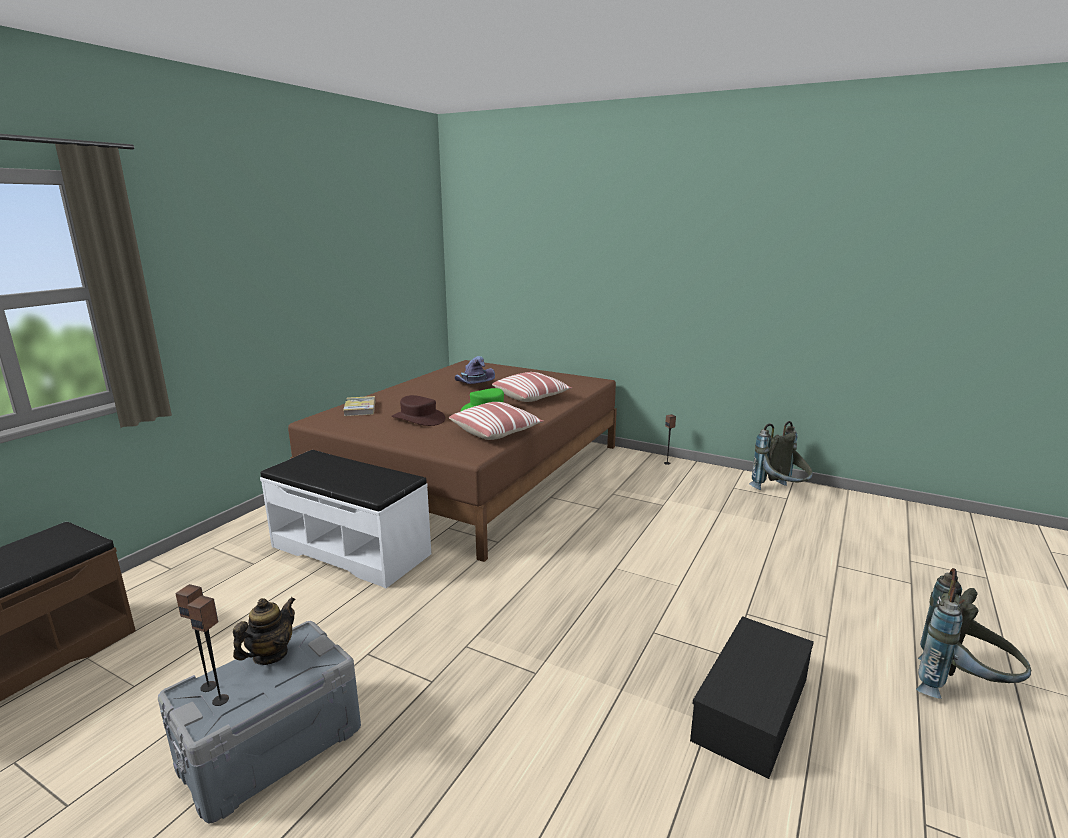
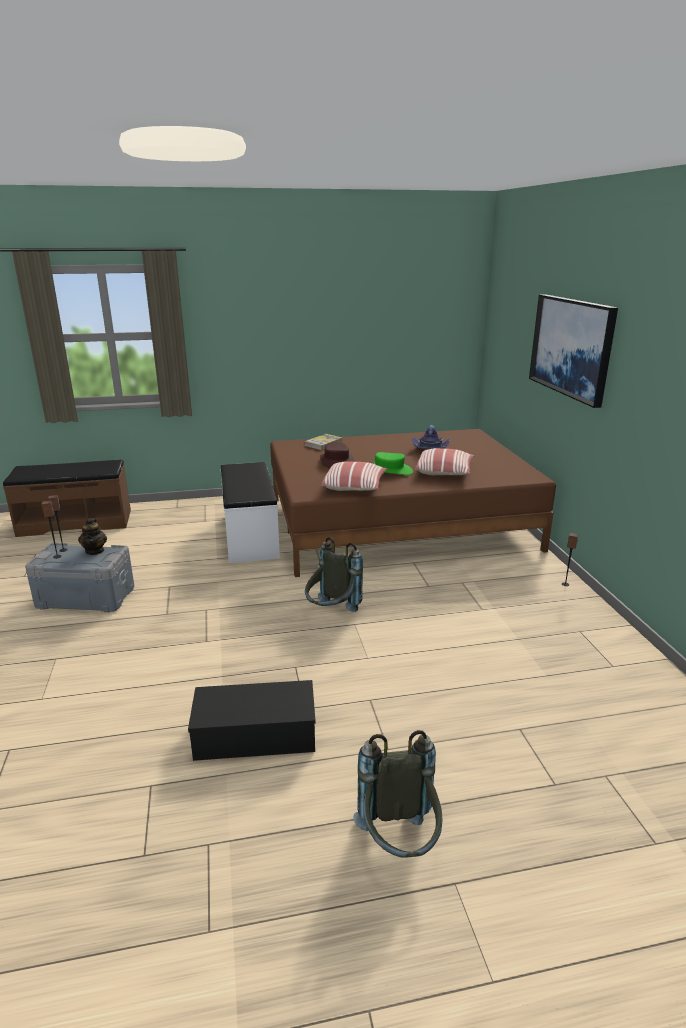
camera: 50 degrees right, 5 degrees up
teapot [233,597,296,665] -> teapot turned 90 degrees clockwise [78,518,107,555]
grey backpack [749,421,813,490] -> grey backpack moved to [305,537,363,612]
none -> picture [529,294,618,408]

